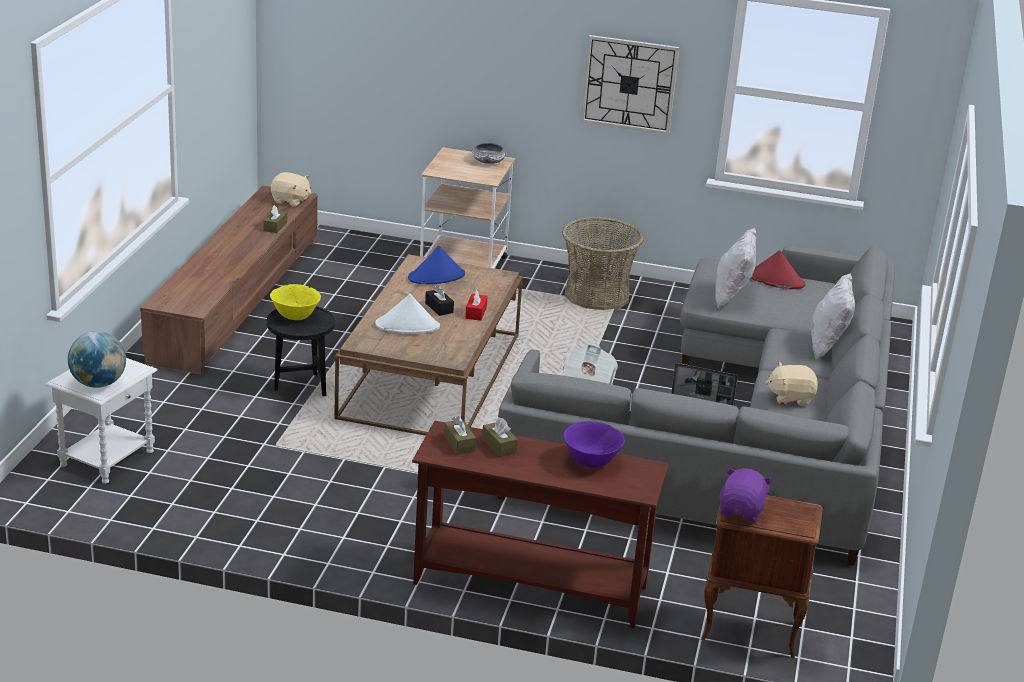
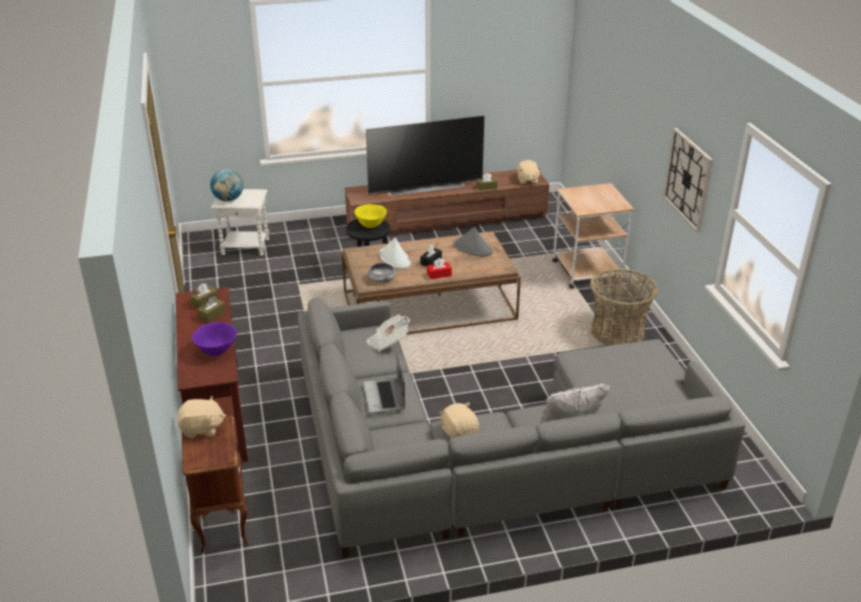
camera: 65 degrees right, 5 degrees up
blue hat [408,246,465,284] -> grey hat [453,227,493,256]
bowl [471,143,507,164] -> bowl moved to [367,263,396,283]
white pillow [715,228,756,308] -> none
purple plush toy [720,468,773,522] -> beige plush toy [177,396,226,438]
red hat [751,250,806,289] -> none
none -> television [366,116,485,196]

